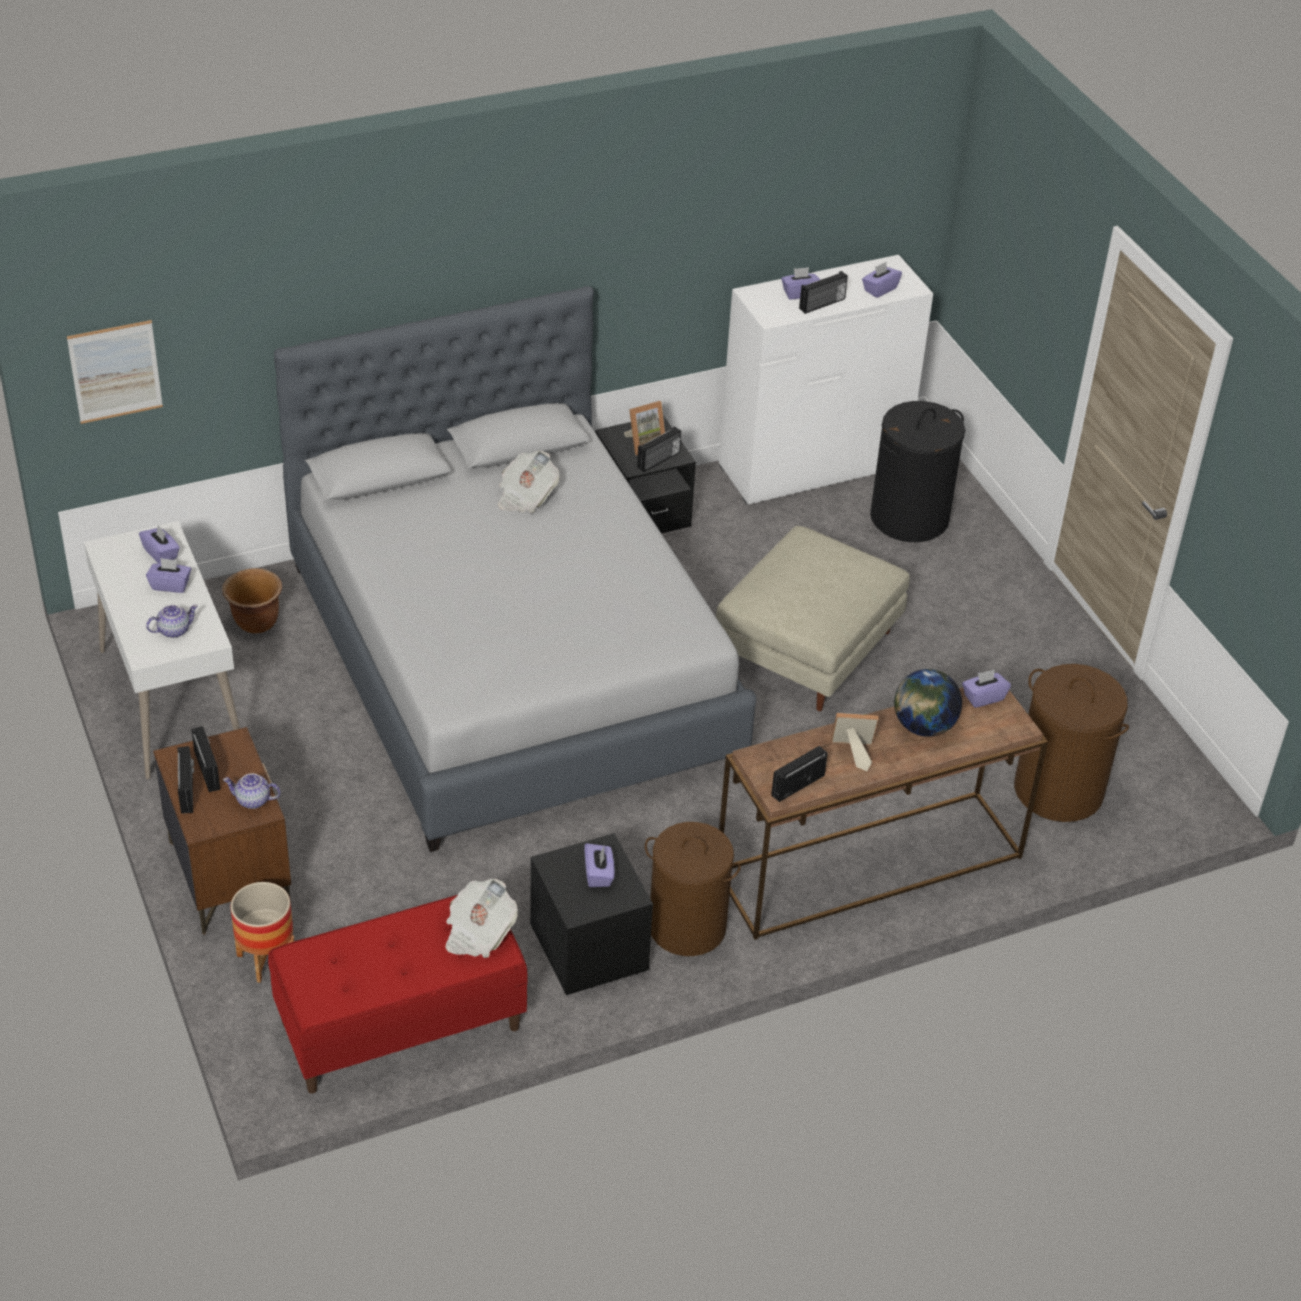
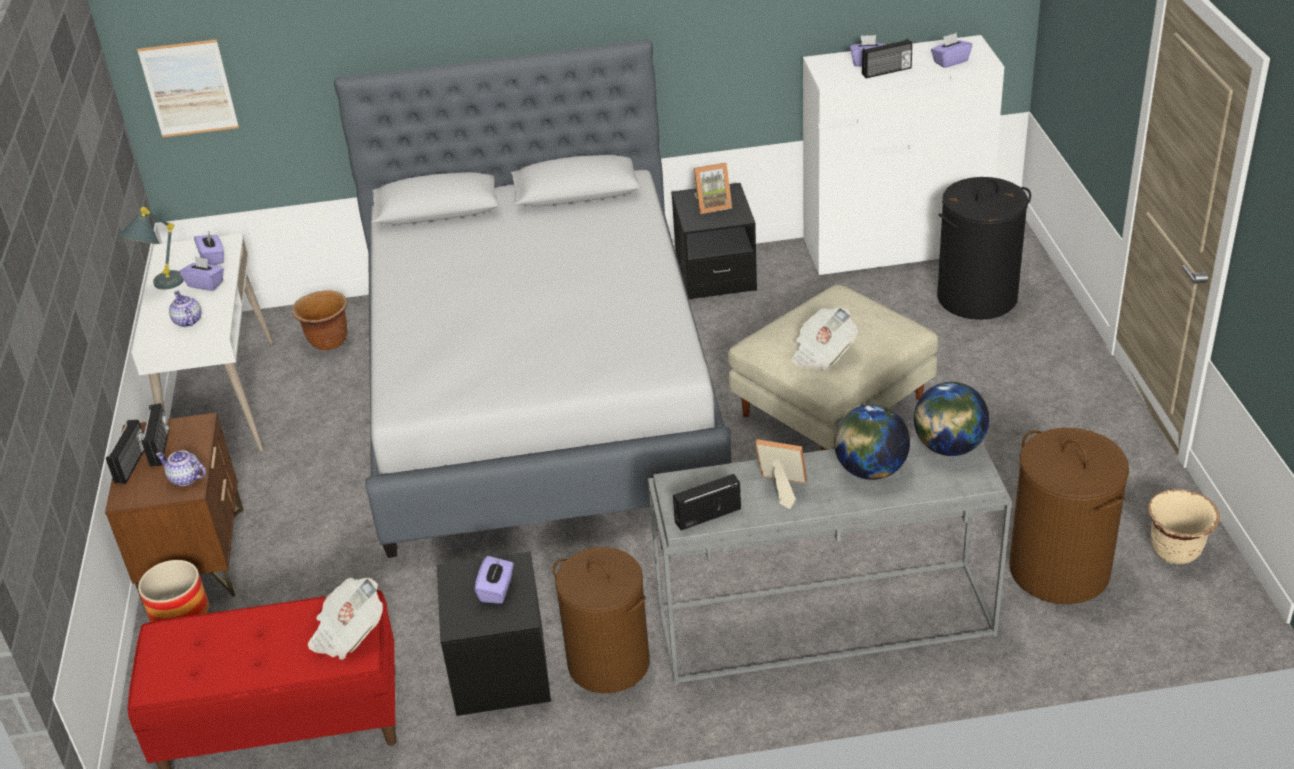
camera: 20 degrees right, 5 degrees down
teapot [146,604,198,638] -> teapot turned 105 degrees counterclockwise [169,291,202,327]
newspaper [498,451,559,513] -> newspaper moved to [791,307,858,370]
radio [637,426,681,472] -> none
brown console table [719,687,1048,940] -> grey console table [648,437,1012,685]
purple tissue box [962,669,1011,708] -> globe [914,382,989,456]
none -> grey table lamp [118,207,184,290]
none -> beige planter [1148,489,1220,564]

